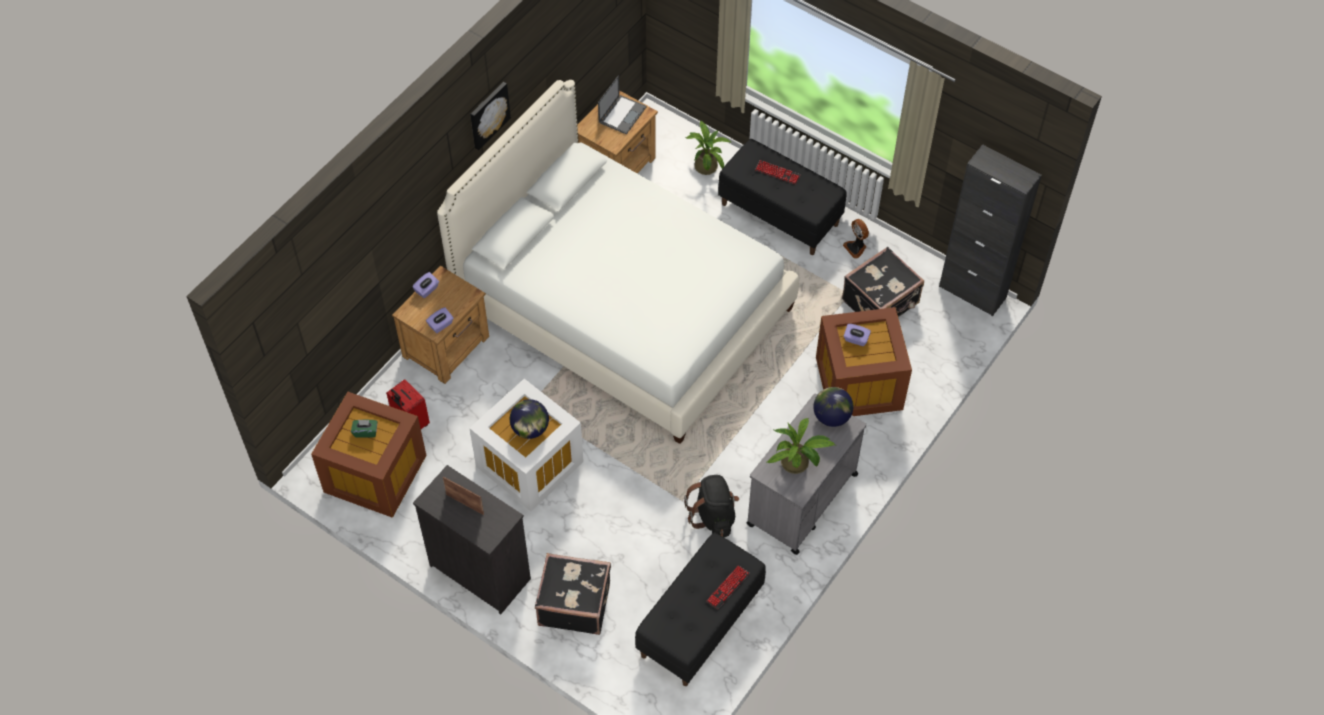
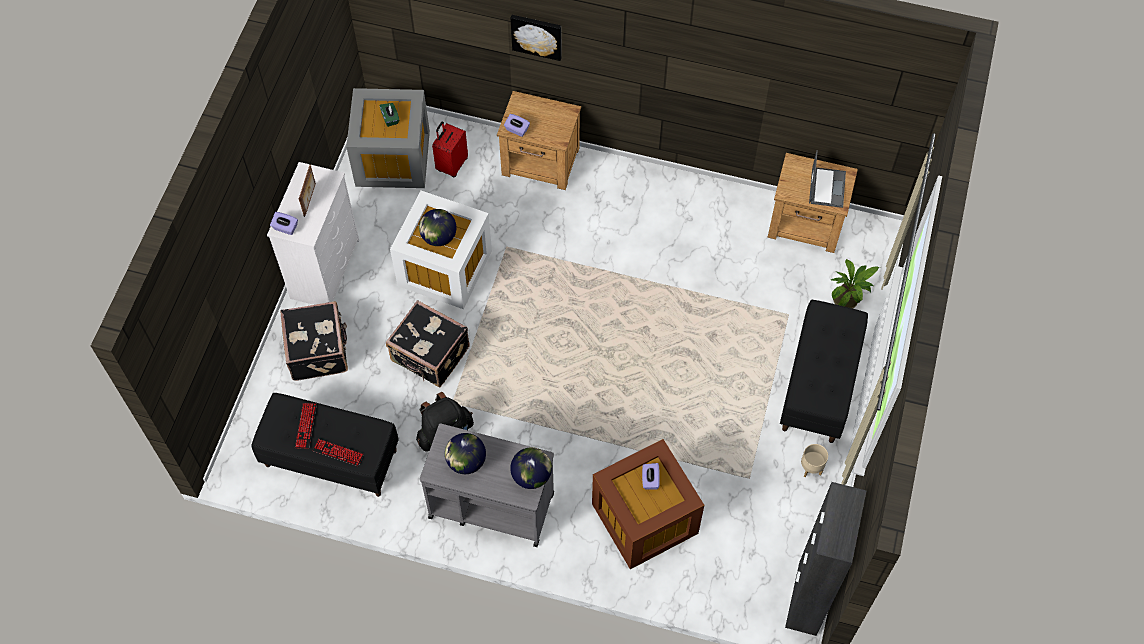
camera: 70 degrees right, 5 degrees up
brown storage box [311,392,426,518] -> grey storage box [346,88,430,188]
purple tissue box [412,272,439,298] -> purple tissue box moved to [270,212,298,235]
black dresser [413,465,531,615] -> white dresser [267,162,359,305]
white bed [437,80,799,444] -> none
picture [470,82,511,150] -> picture moved to [510,15,562,61]
laptop [598,75,646,135] -> laptop turned 90 degrees counterclockwise [809,150,846,208]
keyboard [755,160,801,185] -> keyboard moved to [295,403,317,449]
potted plant [767,418,835,474] -> globe [445,433,486,474]
black suitcase [842,247,924,317] -> black suitcase moved to [386,300,470,387]
fan [843,219,869,258] -> beige planter [801,444,828,477]

